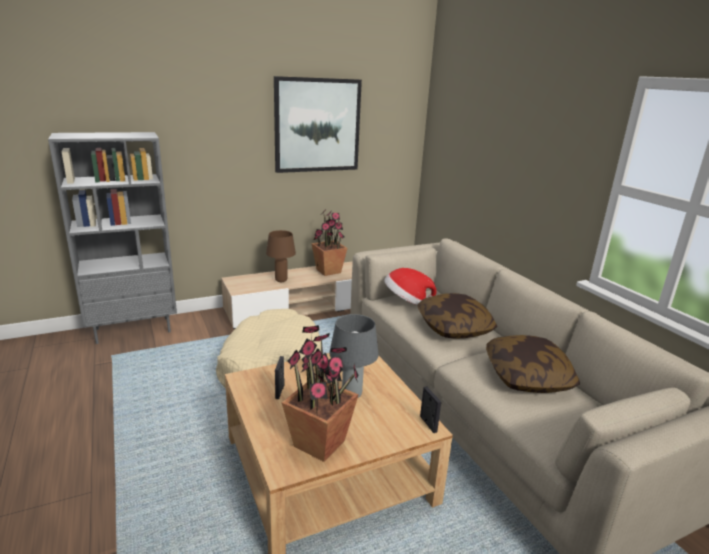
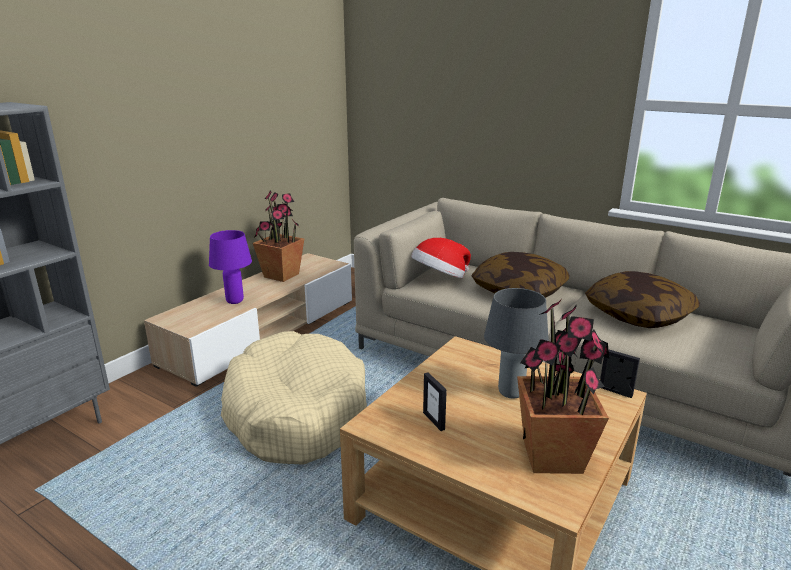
camera: 30 degrees left, 0 degrees up
brown table lamp [266,230,296,282] -> purple table lamp [209,230,252,304]
picture [274,76,362,173] -> none

